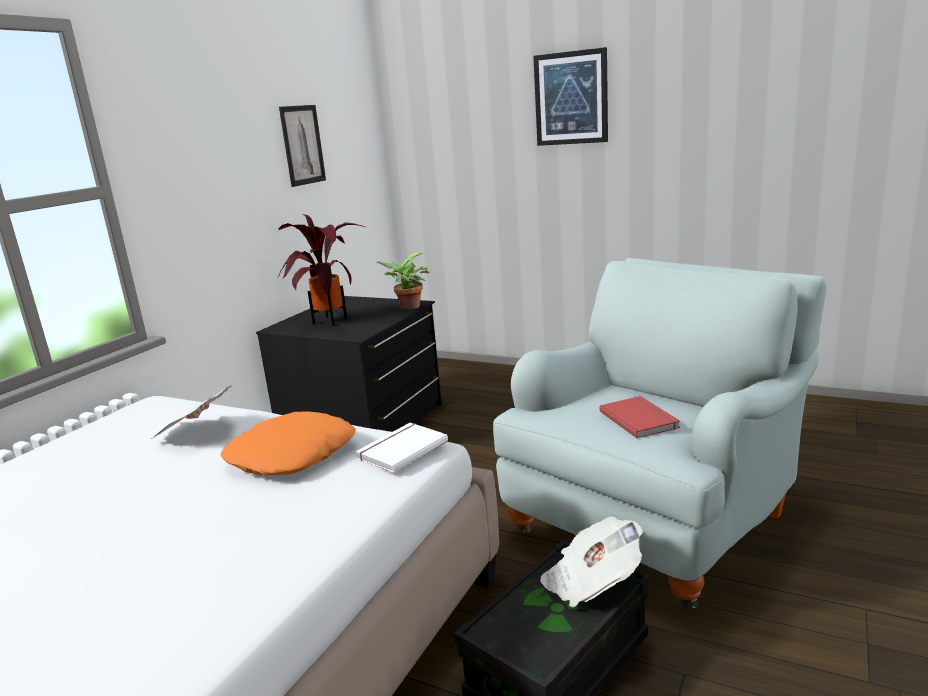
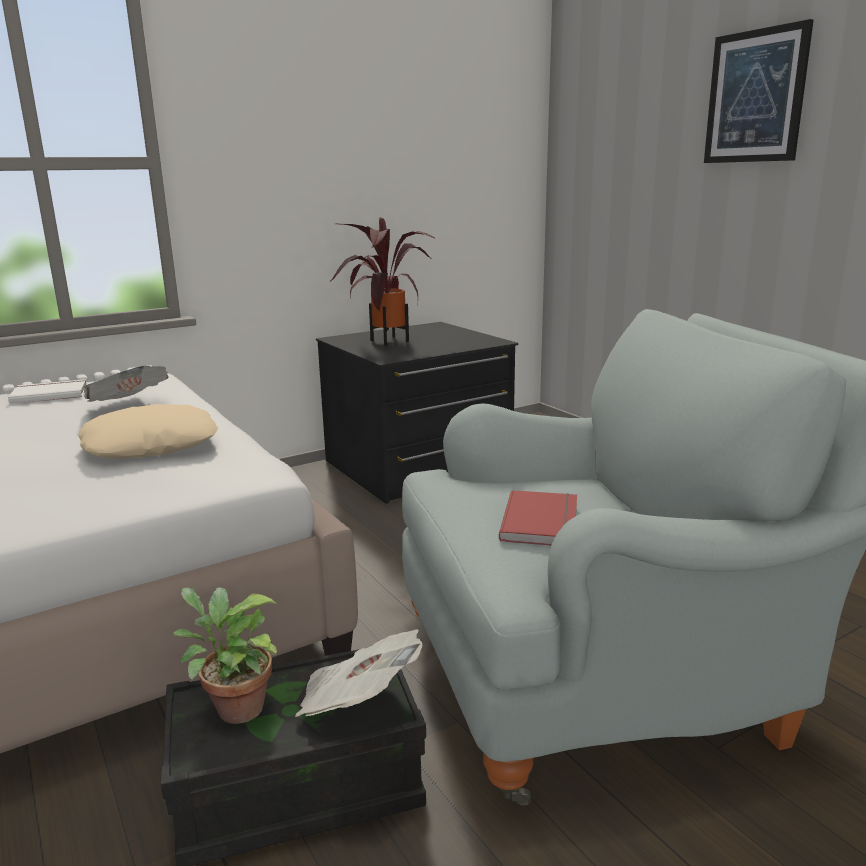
camera: 30 degrees right, 0 degrees up
orange pillow [221,412,356,475] -> beige pillow [78,404,218,459]
picture [279,105,326,187] -> none
white book [356,423,448,473] -> white book moved to [8,379,86,404]
potted plant [376,253,429,310] -> potted plant moved to [173,587,277,724]

